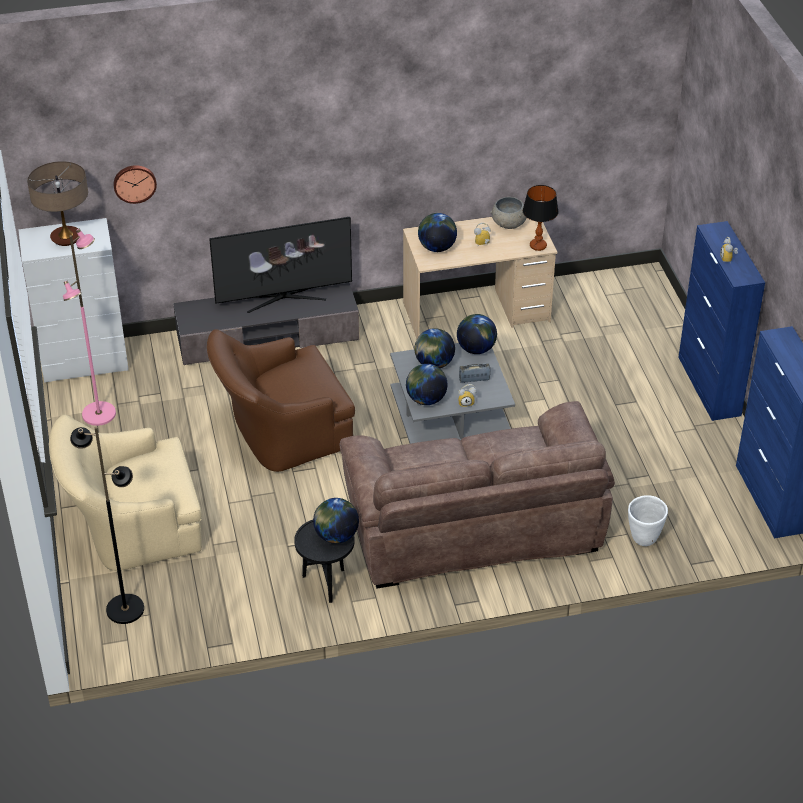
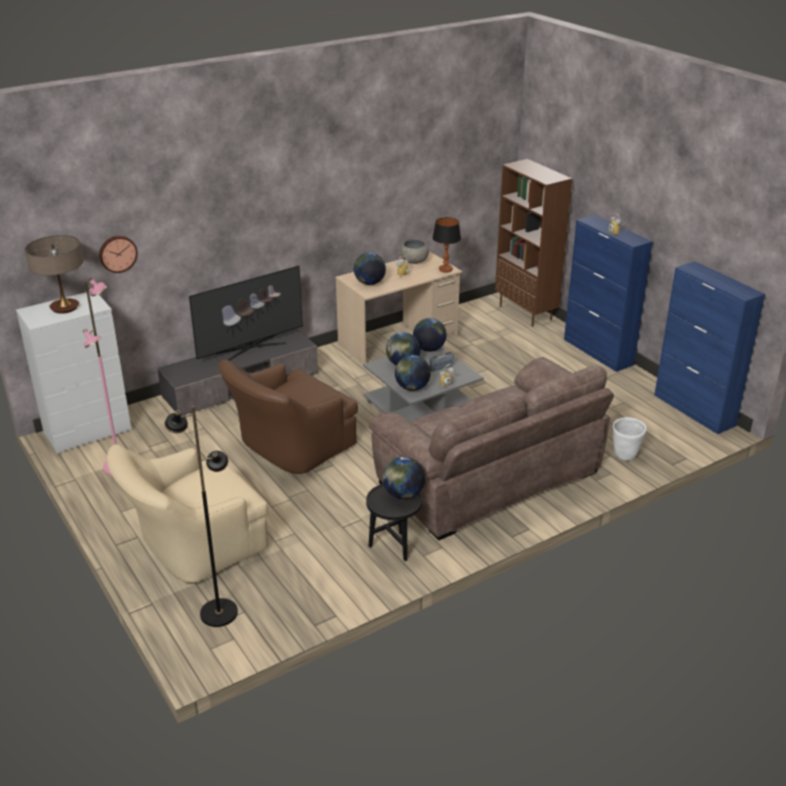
camera: 20 degrees left, 10 degrees down
none -> brown bookcase [495,159,572,327]

